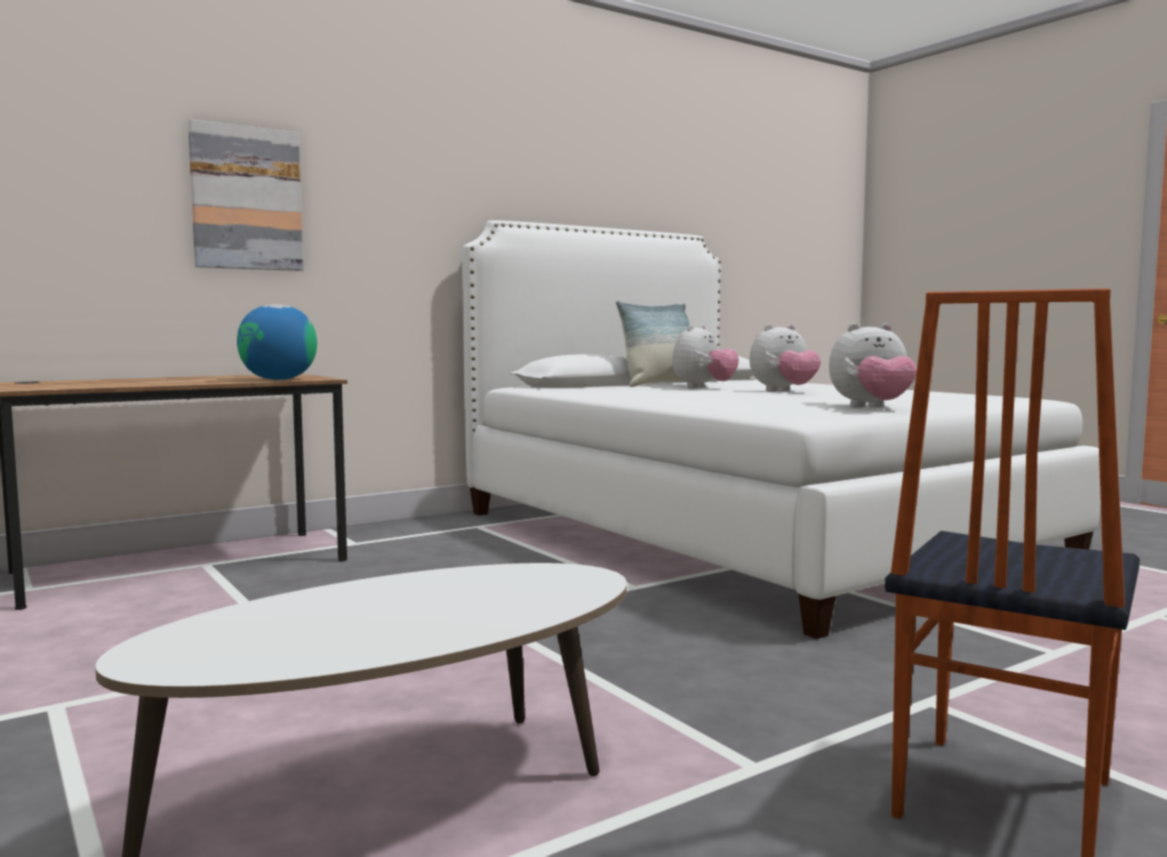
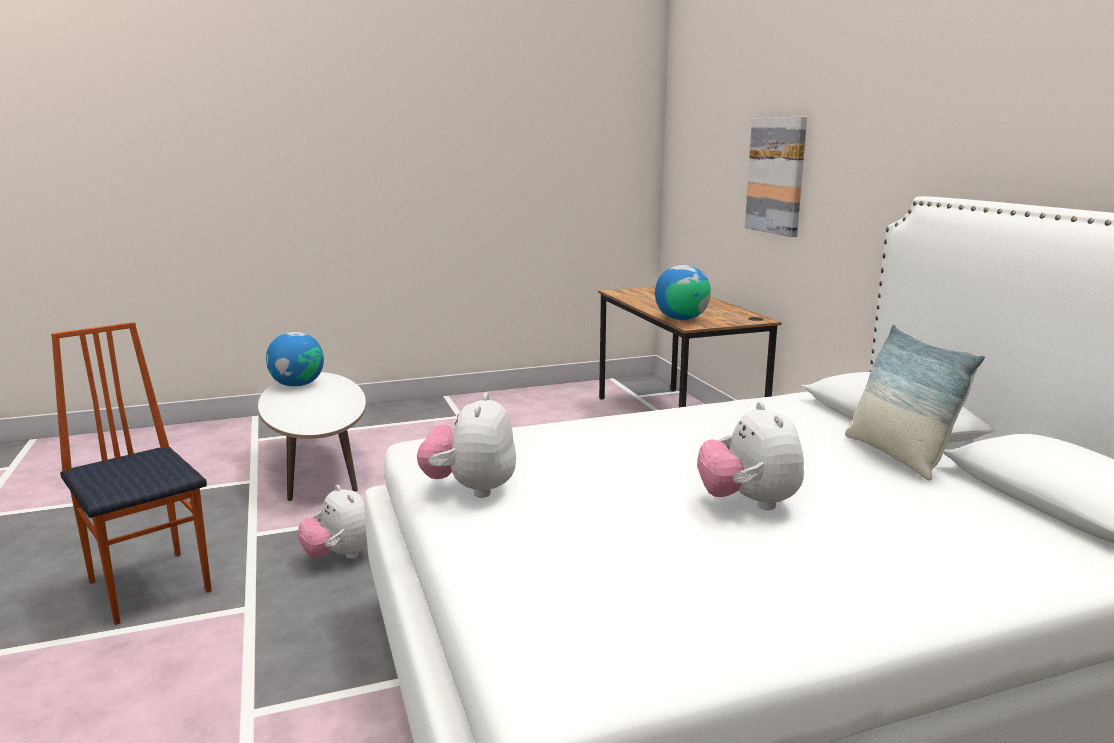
camera: 105 degrees right, 10 degrees up
plush toy [672,325,739,388] -> plush toy moved to [298,485,367,559]
none -> globe [266,332,324,387]

